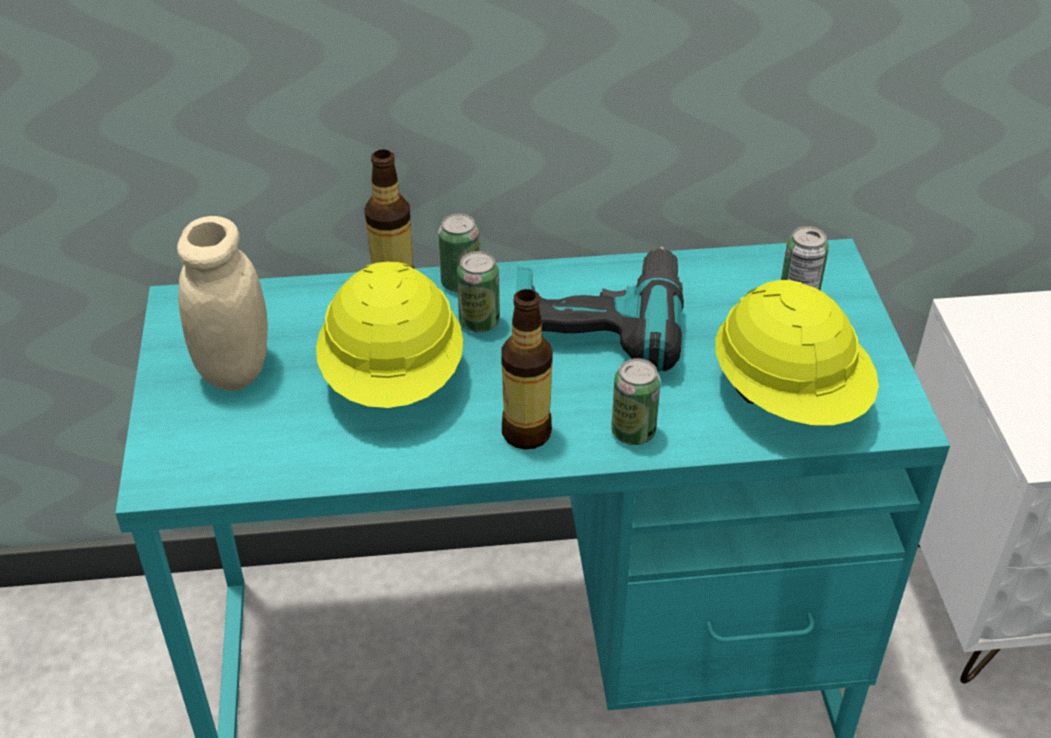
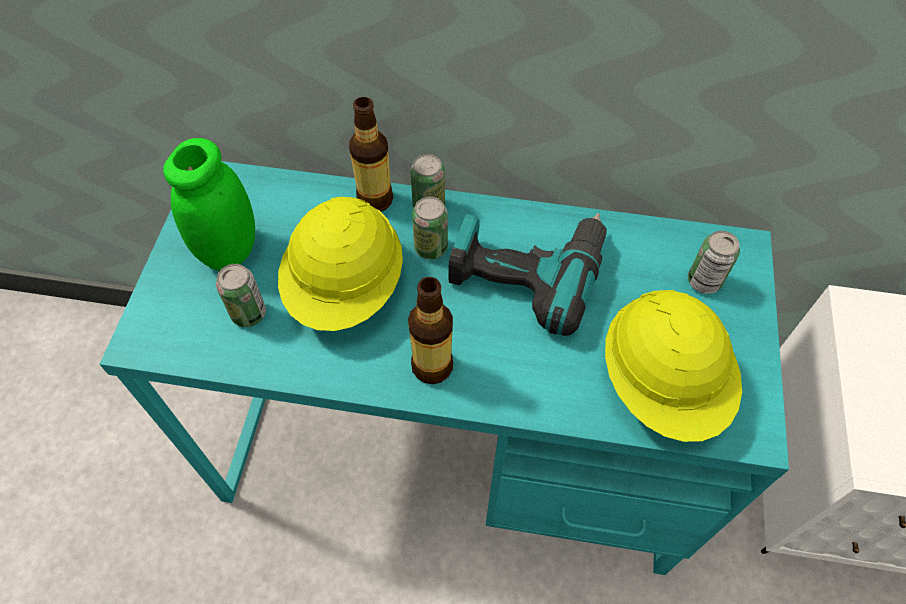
camera: 15 degrees right, 15 degrees up
beige jar [177,216,268,391] -> green jar [163,138,255,271]
can [611,358,661,445] -> can moved to [216,264,266,327]

